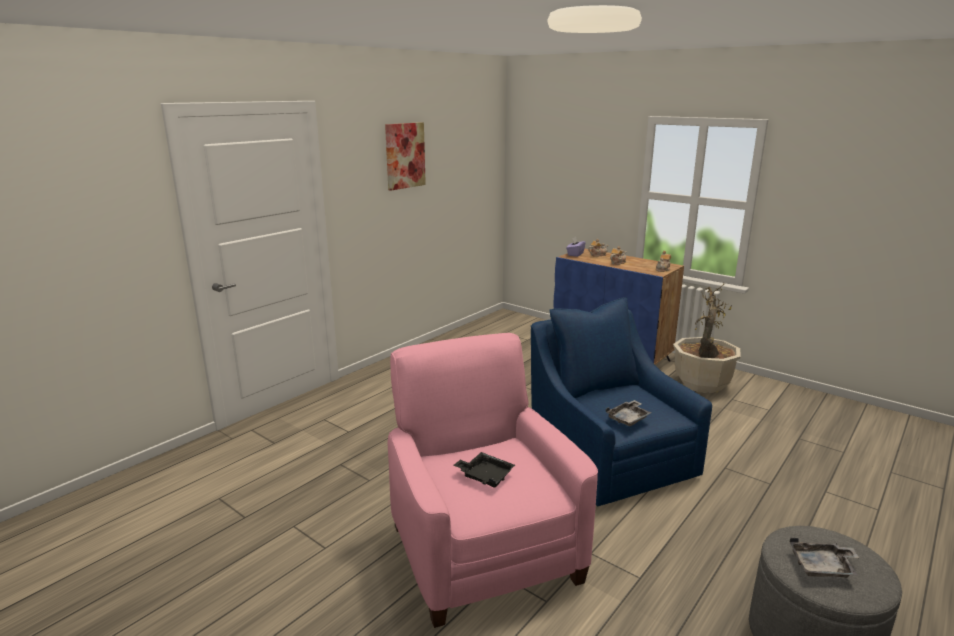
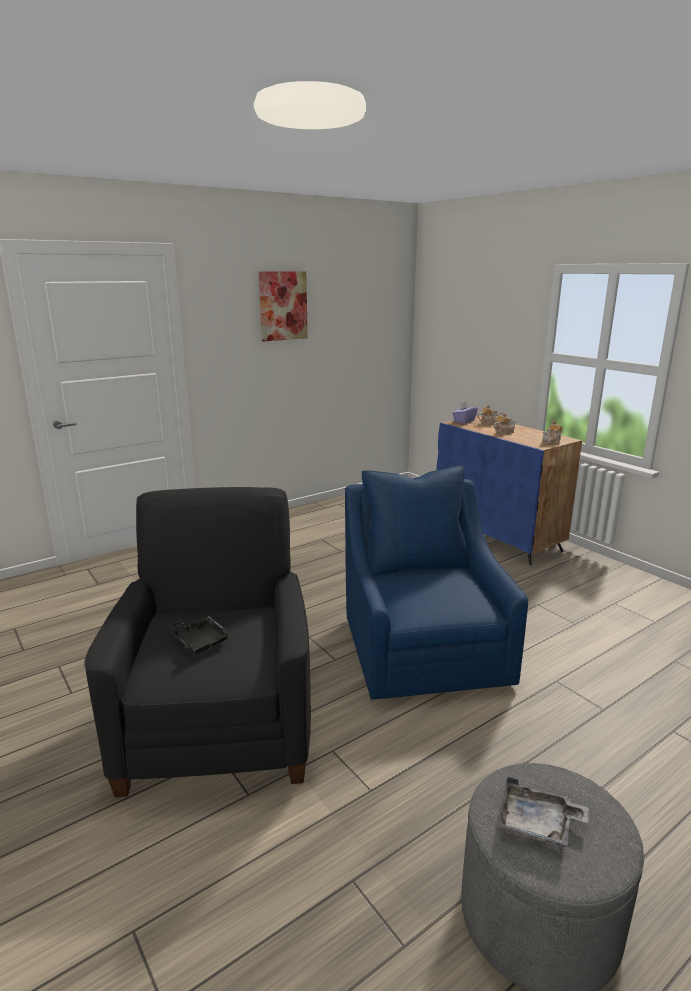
camera: 15 degrees right, 0 degrees up
pink armchair [388,333,598,628] -> black armchair [84,487,311,797]
grey tray [606,400,651,426] -> none
potted plant [673,281,741,393] -> none

